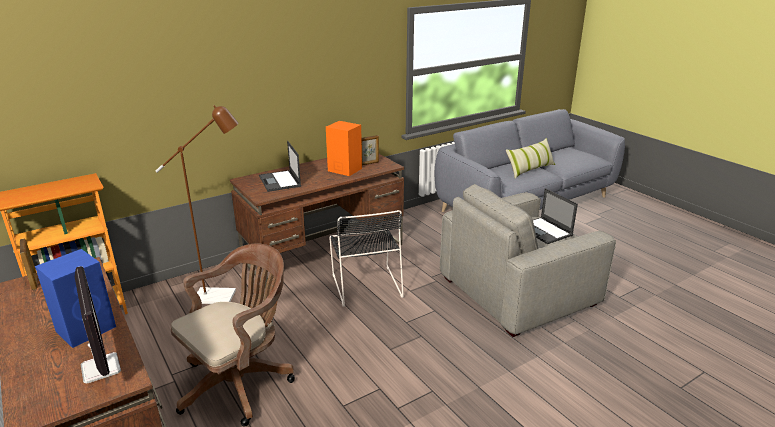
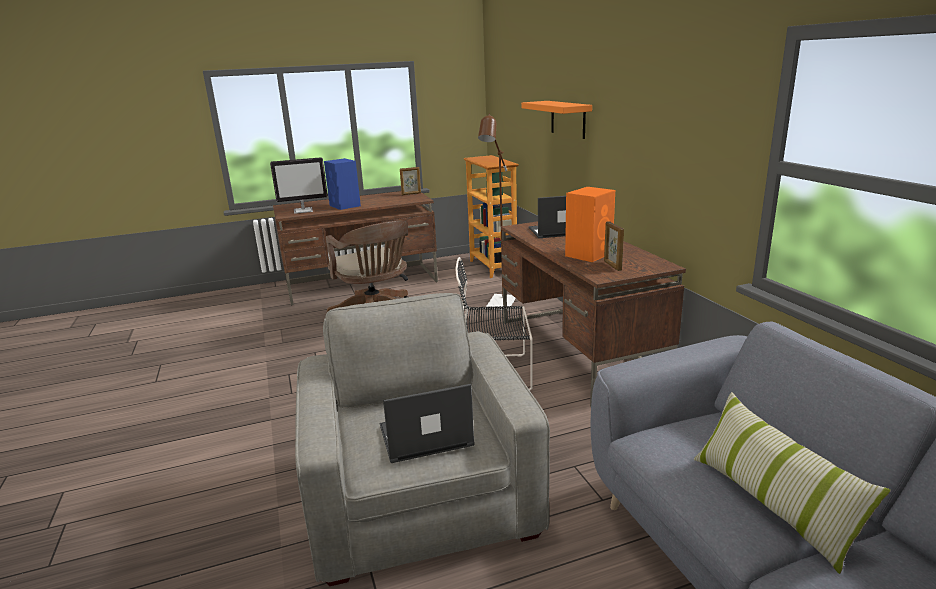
camera: 105 degrees right, 5 degrees down
none -> orange shelf [521,101,592,139]

